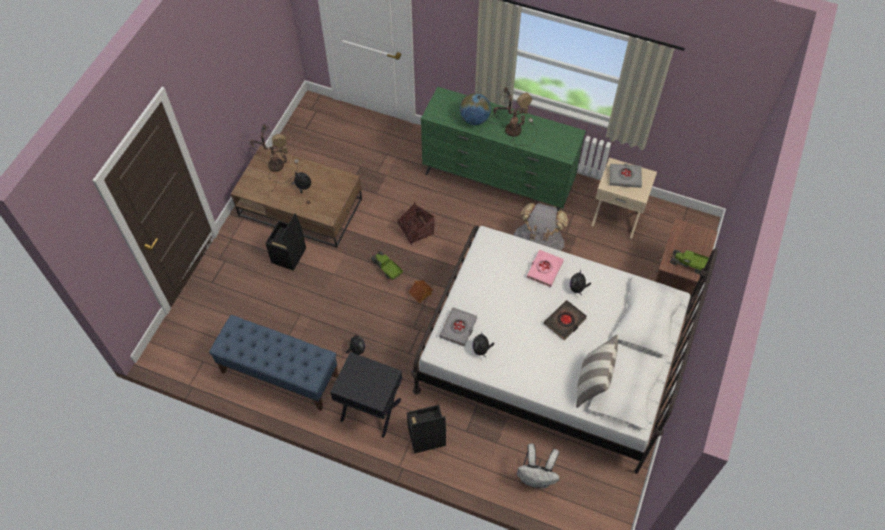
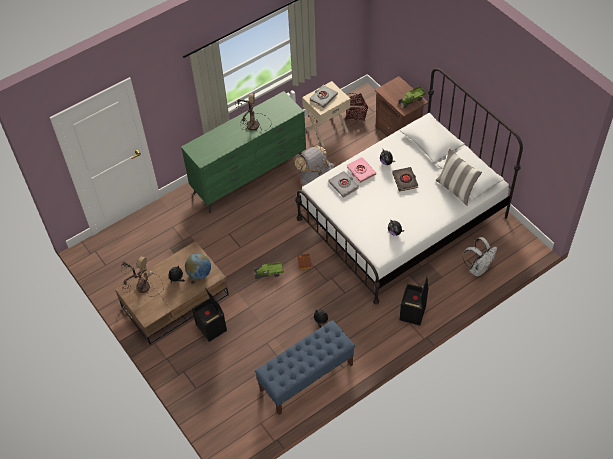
camera: 55 degrees left, 5 degrees down
black nightstand [330,352,402,438] -> none
basket [397,202,435,245] -> basket moved to [345,93,368,121]
grey book [439,307,477,347] -> grey book moved to [329,171,359,198]
globe [459,93,491,125] -> globe moved to [185,254,211,280]

